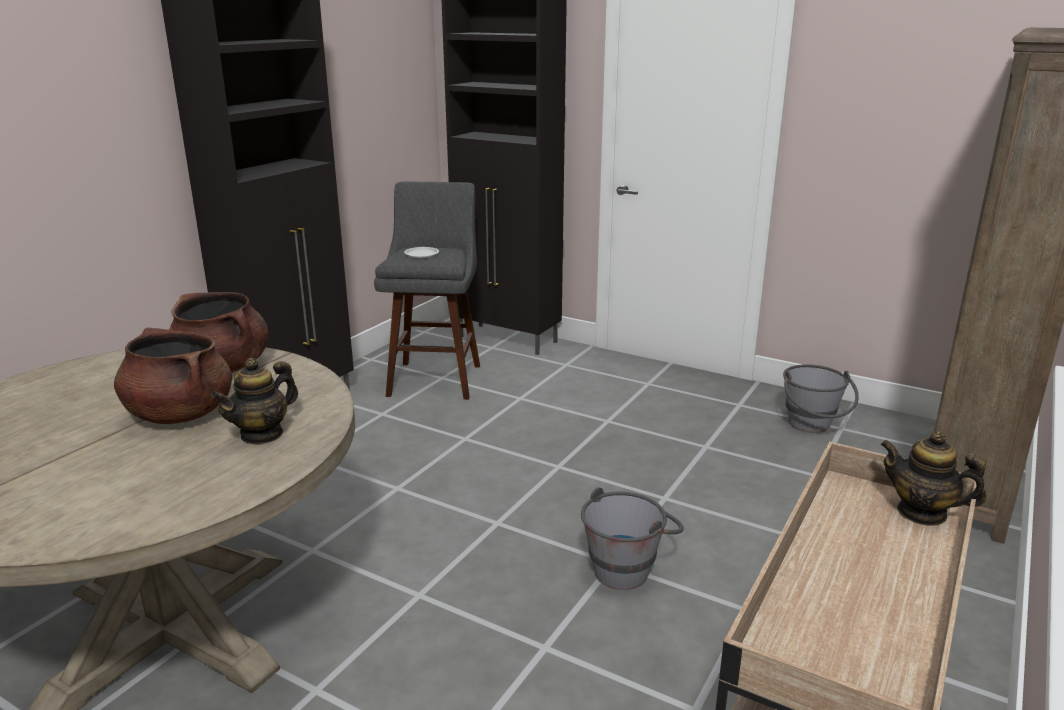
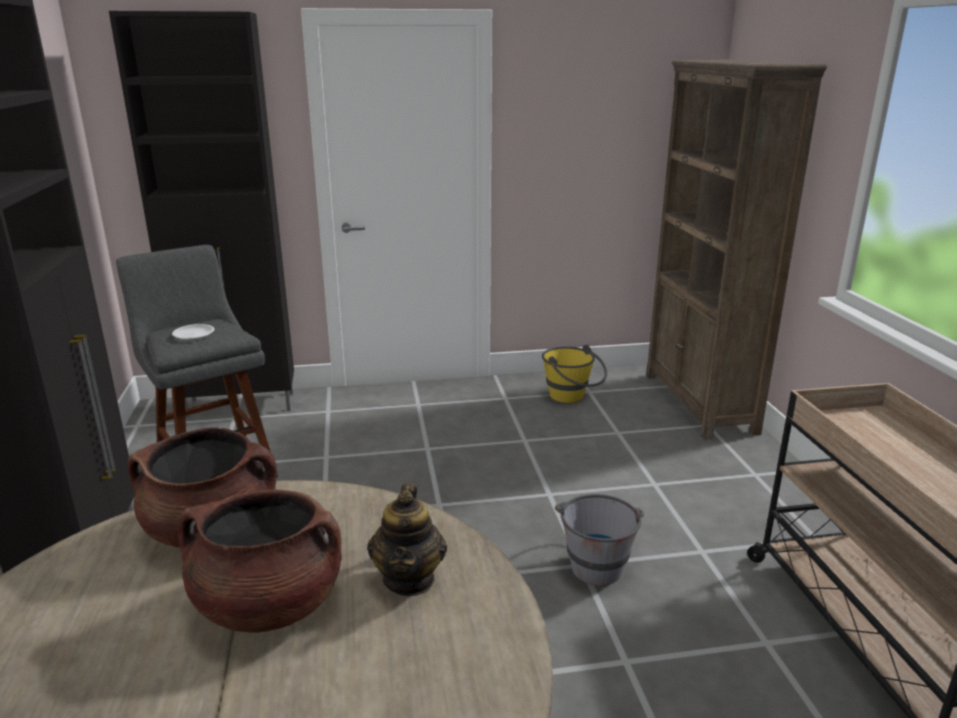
camera: 40 degrees left, 0 degrees up
grey bucket [783,364,859,433] -> yellow bucket [542,345,607,403]
teapot [881,431,986,526] -> none

